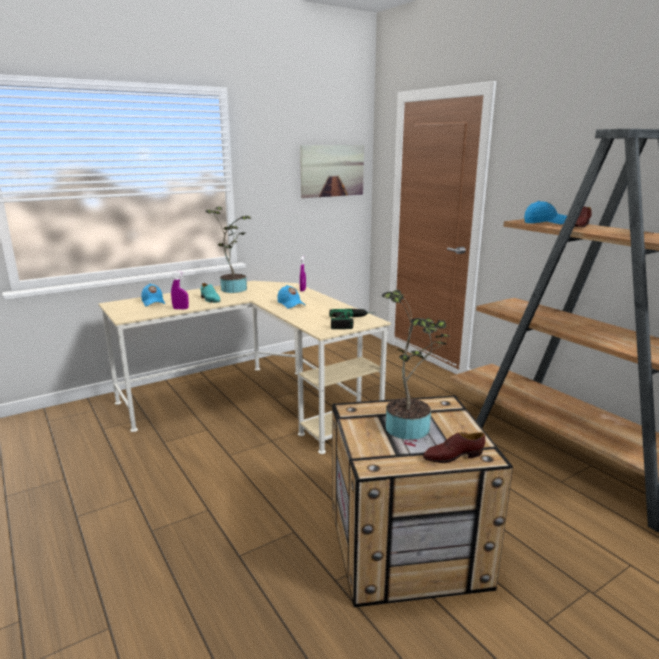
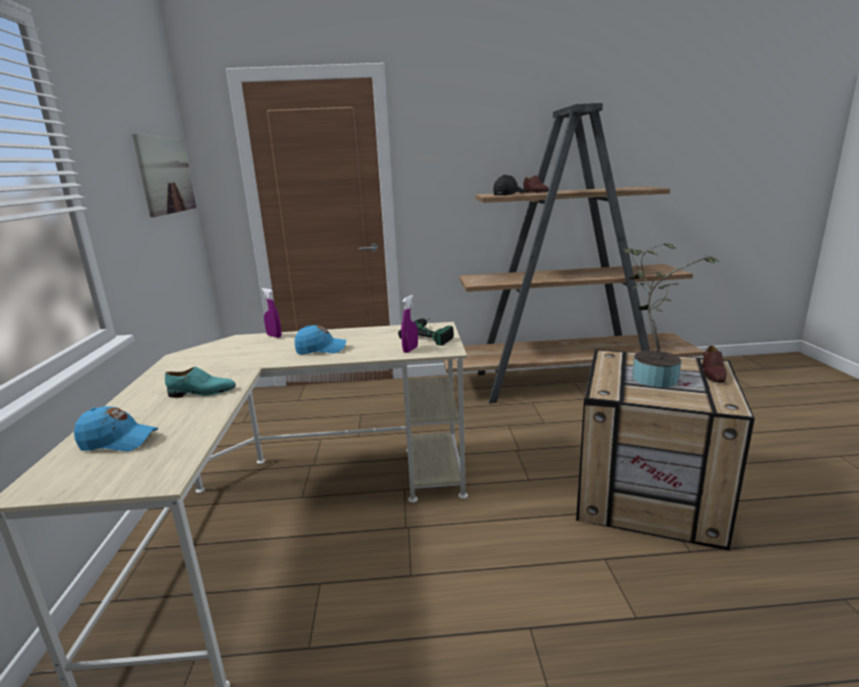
camera: 60 degrees left, 0 degrees up
purple spray bottle [171,272,189,309] -> purple spray bottle moved to [401,295,418,353]
potted plant [205,207,251,293] -> none
blue cap [524,201,567,224] -> black cap [493,175,524,196]

